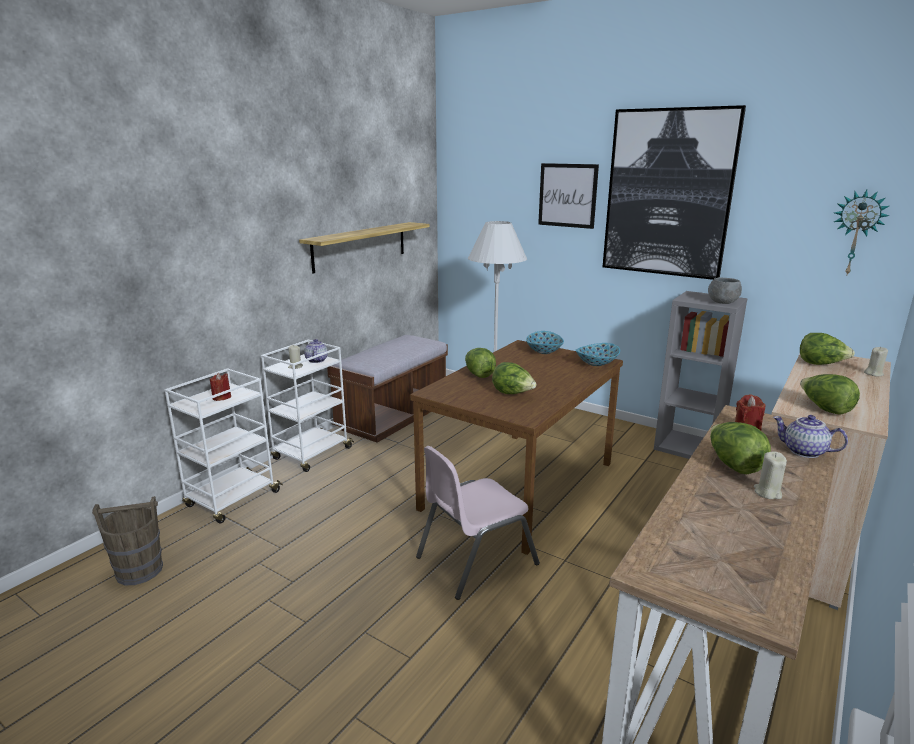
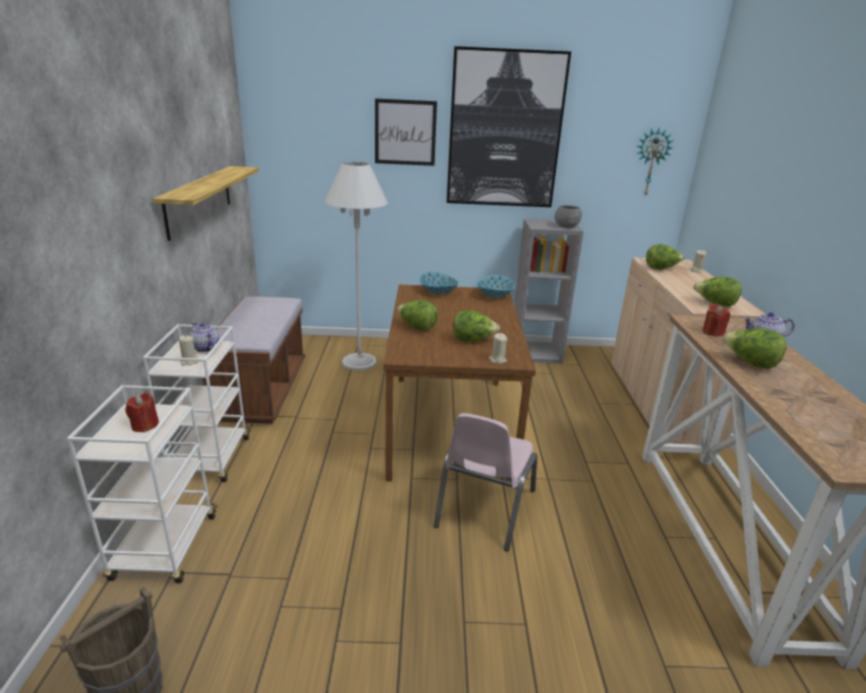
camera: 35 degrees left, 5 degrees up
beige candle [754,451,787,499] -> beige candle moved to [489,333,507,364]

